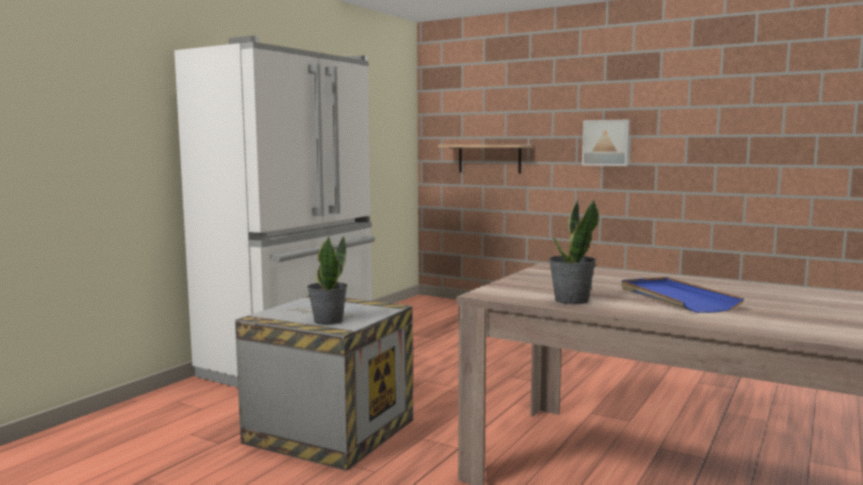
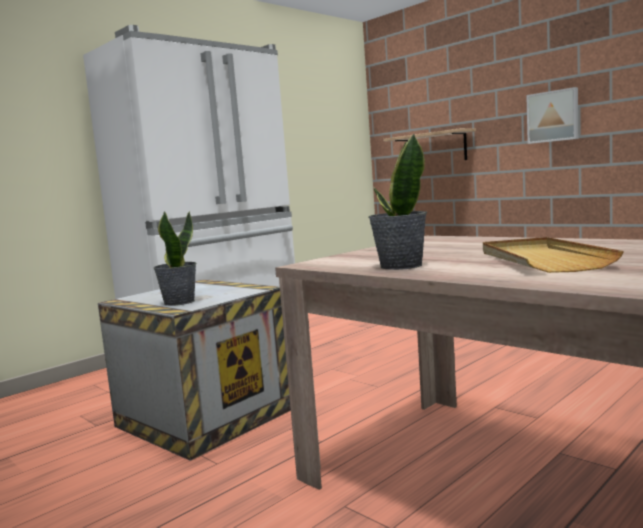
camera: 15 degrees right, 0 degrees up
blue tray [621,277,744,313] -> beige tray [483,237,624,273]

